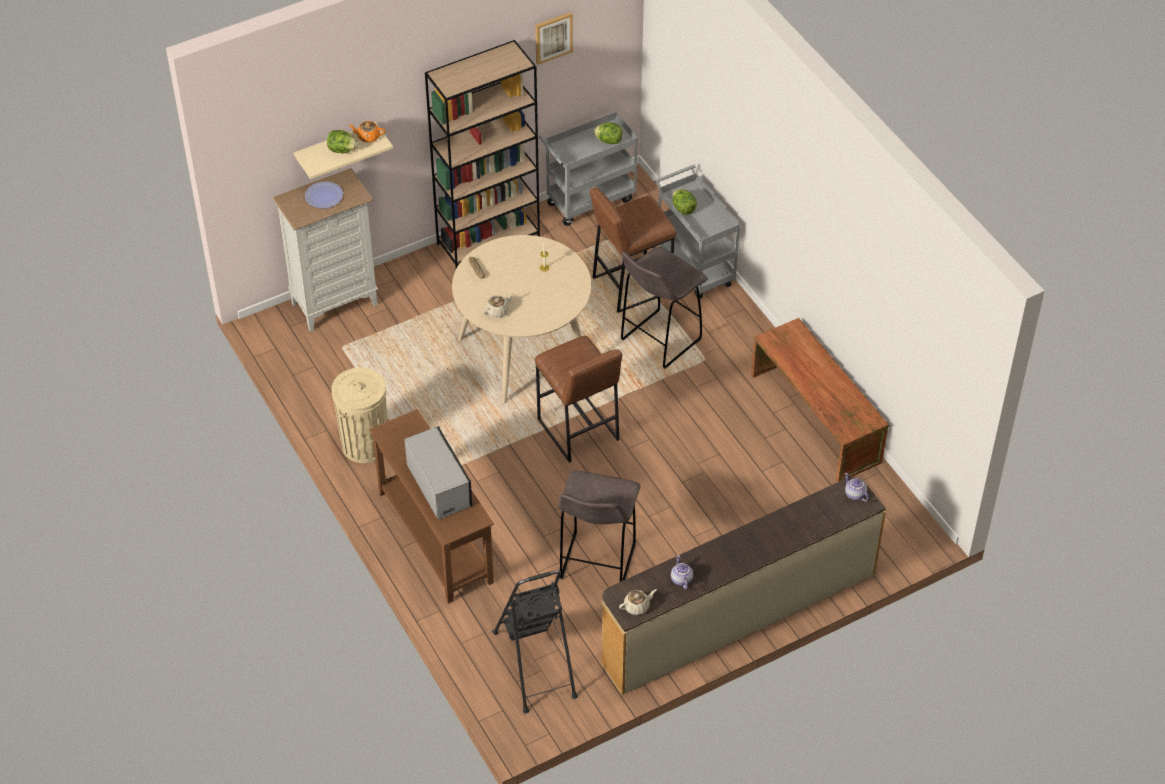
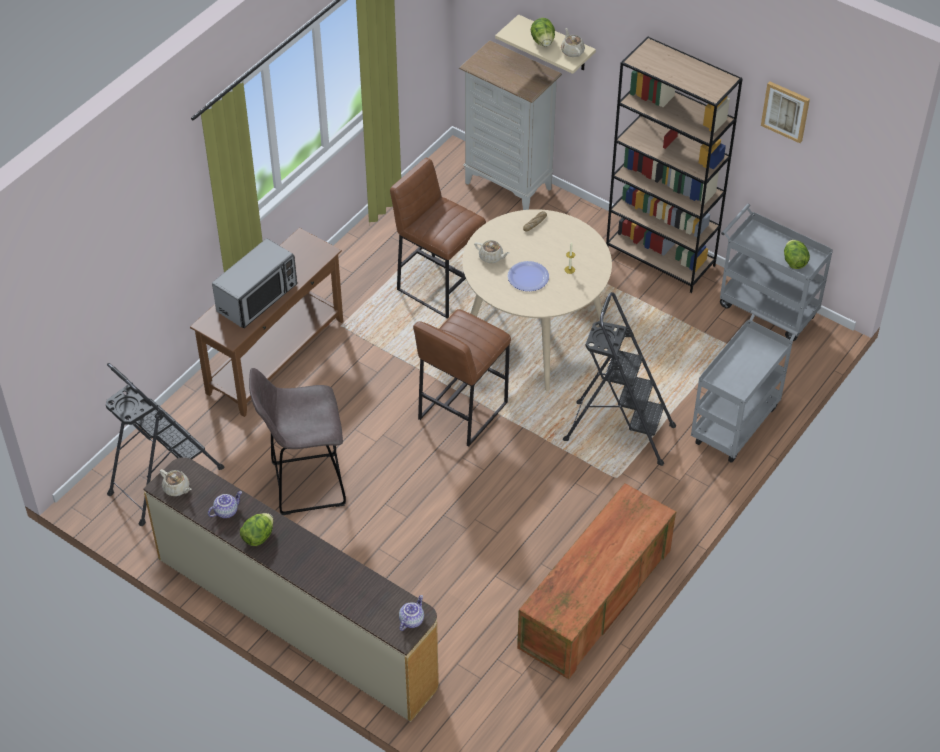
camera: 65 degrees right, 0 degrees up
plate [305,182,343,208] -> plate moved to [508,261,549,291]
beige trash can [331,367,387,463] -> none
orange teapot [349,121,385,143] -> beige teapot [561,28,585,57]
brown stool [590,187,676,313] -> brown stool moved to [390,157,486,319]
grey stool [621,247,708,369] -> step ladder [563,292,676,466]
lettuce [672,189,697,215] -> lettuce moved to [240,513,273,546]

